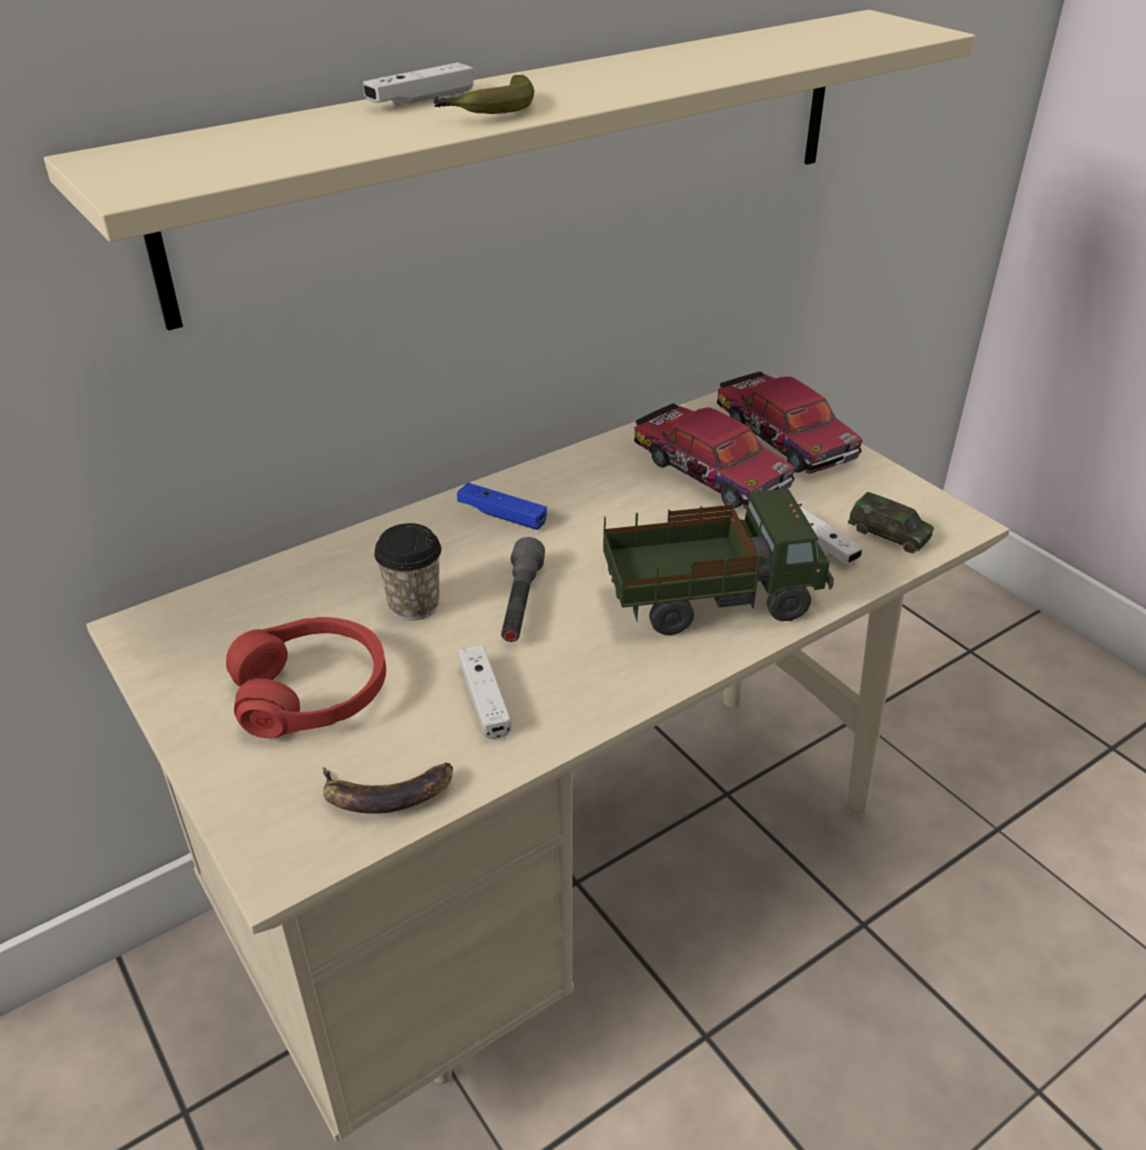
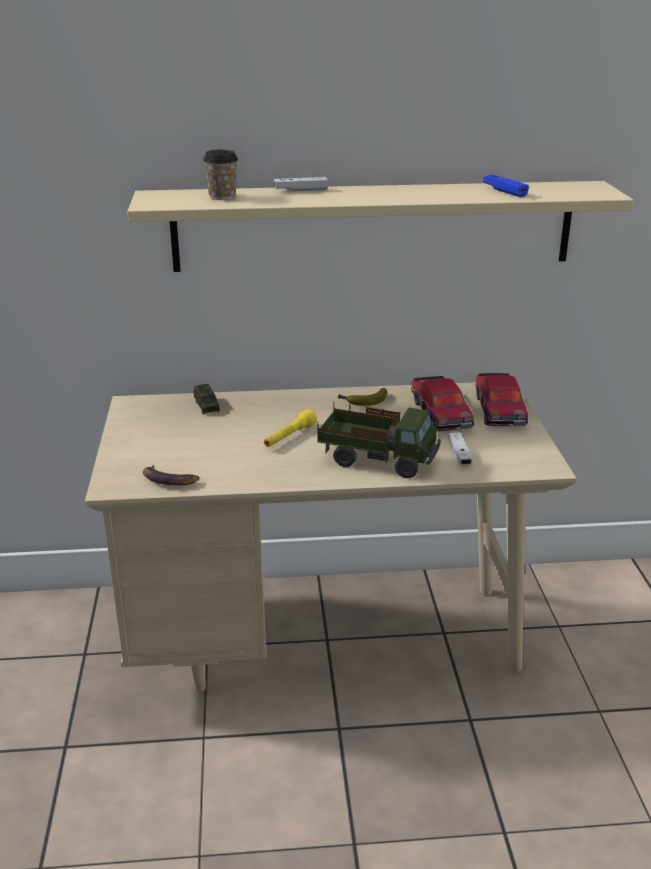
camera: 30 degrees right, 10 degrees down
red headphones [226,617,386,738] -> none
cup [374,523,441,621] -> cup moved to [203,149,238,200]
banana [434,75,534,114] -> banana moved to [338,388,387,406]
blue game controller [457,483,547,530] -> blue game controller moved to [483,175,529,197]
white game controller [459,645,511,739] -> none
grey flashlight [501,537,545,642] -> yellow flashlight [264,409,317,447]
toy car [848,492,934,554] -> toy car moved to [194,384,220,414]

